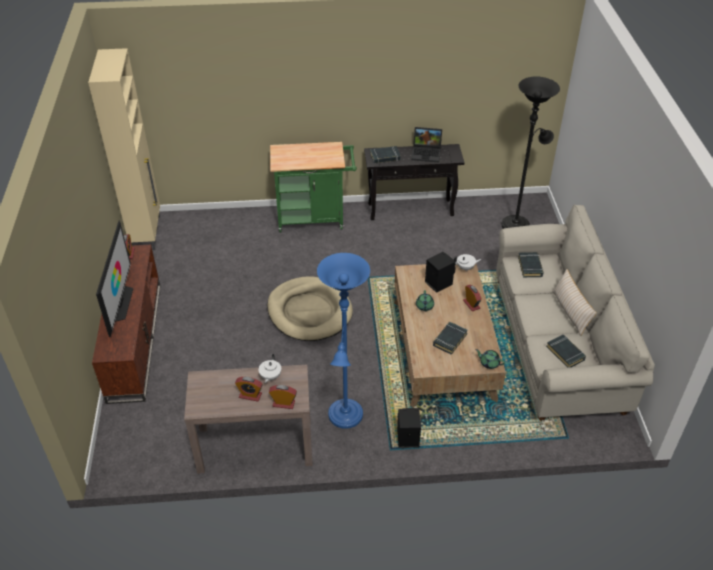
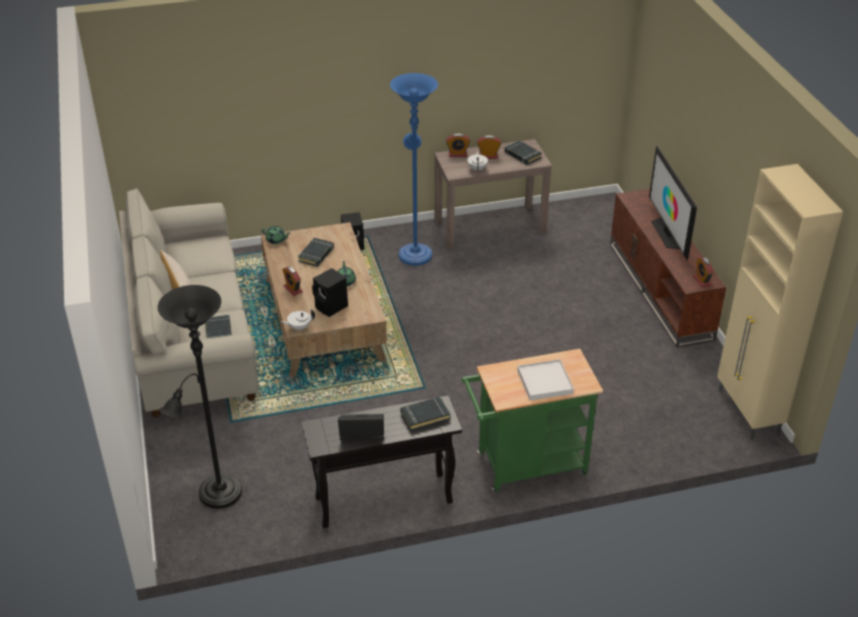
camera: 170 degrees right, 5 degrees down
beige dog bed [267,276,353,341] -> none
black book [546,335,586,368] -> black book moved to [505,140,542,165]
none -> white tray [517,359,574,401]

